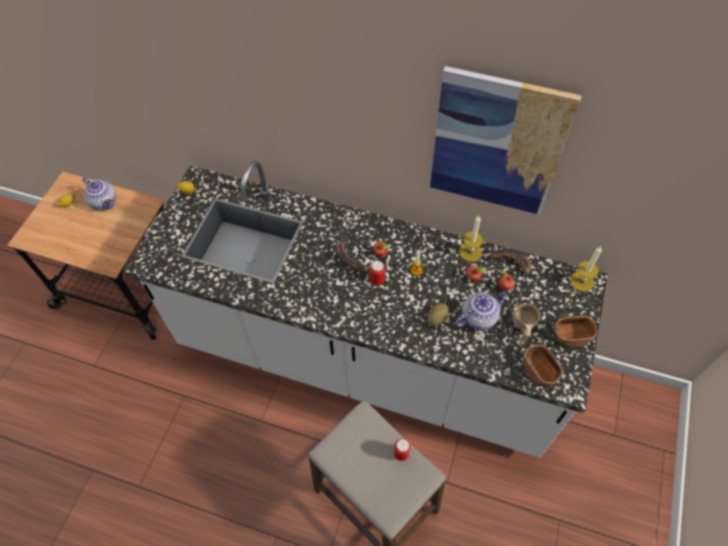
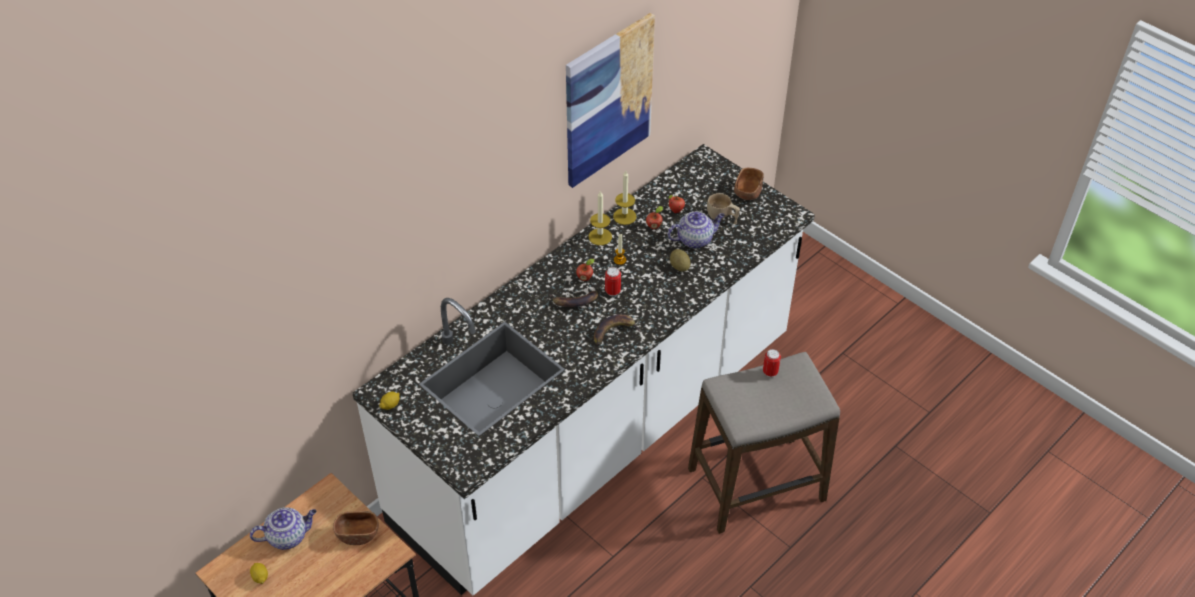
camera: 65 degrees left, 10 degrees down
teapot [455,291,509,330] -> teapot turned 75 degrees clockwise [667,211,725,248]
banana [489,248,532,283] -> banana moved to [594,314,642,345]
brown bowl [523,345,563,386] -> brown bowl moved to [333,511,379,545]
candle [570,246,602,292] -> candle moved to [589,190,612,245]

